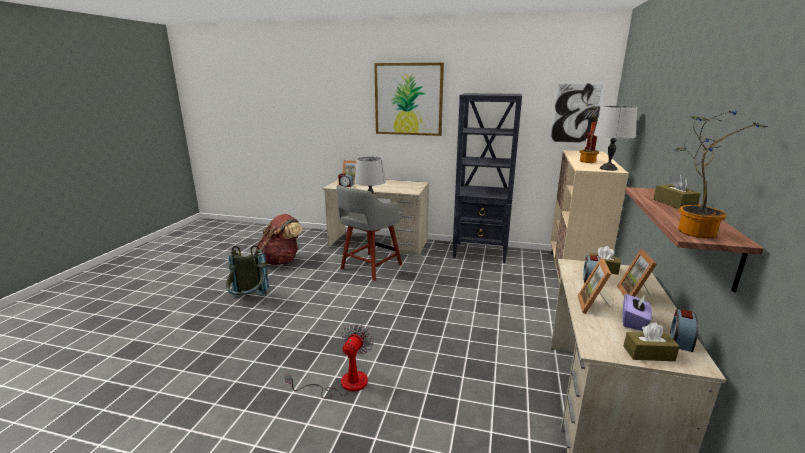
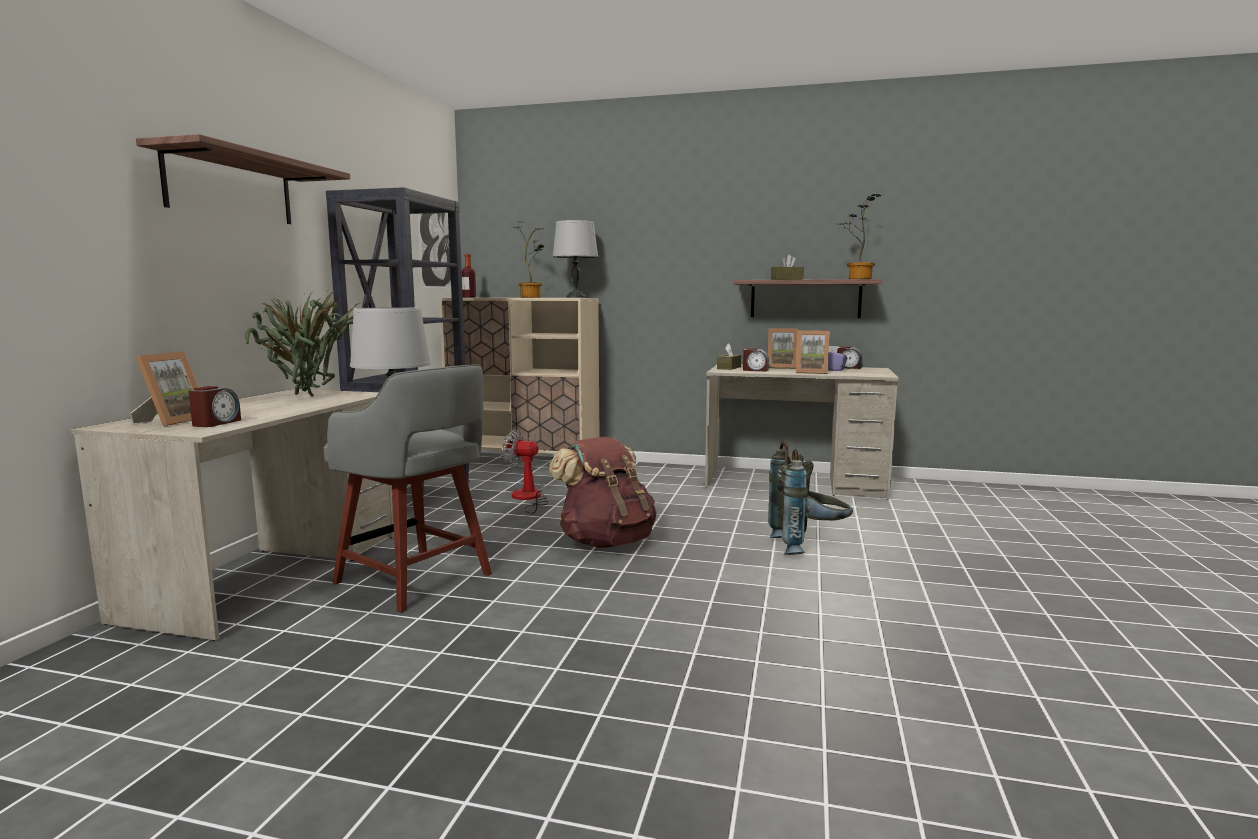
camera: 90 degrees left, 10 degrees down
grey backpack [226,245,269,297] -> grey backpack moved to [768,442,853,555]
brown backpack [256,214,303,265] -> brown backpack moved to [549,437,656,548]
fan [284,324,373,399] -> fan moved to [503,430,549,514]
picture [374,63,444,136] -> shelf [136,134,350,224]
brown tissue box [624,323,680,361] -> none
none -> potted plant [245,288,358,396]

